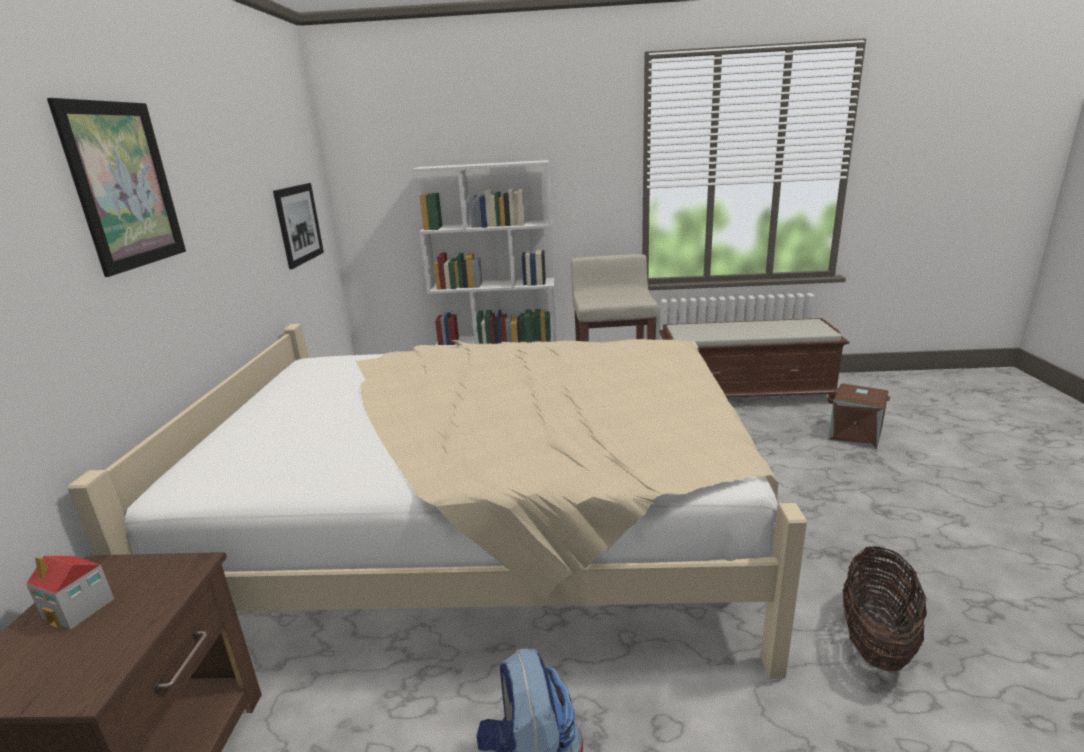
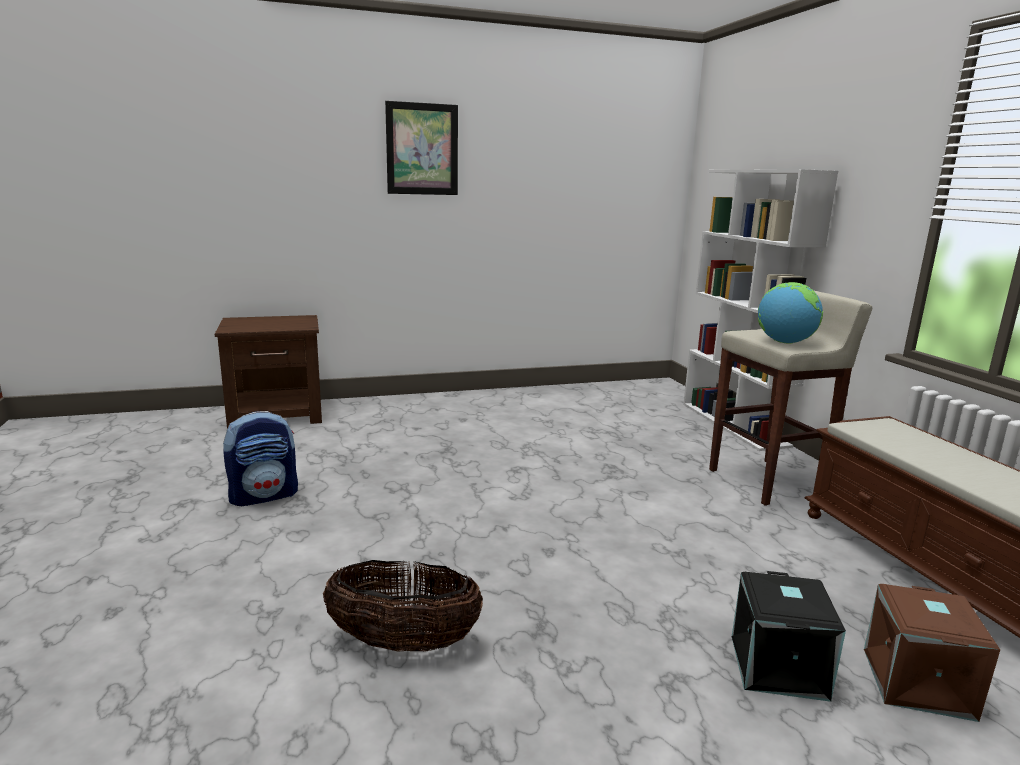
camera: 70 degrees right, 5 degrees down
toy house [26,556,114,630] -> none
beige bed [68,324,807,678] -> none
picture [273,183,324,269] -> none
none -> black storage box [732,571,846,702]
none -> globe [758,282,823,344]

